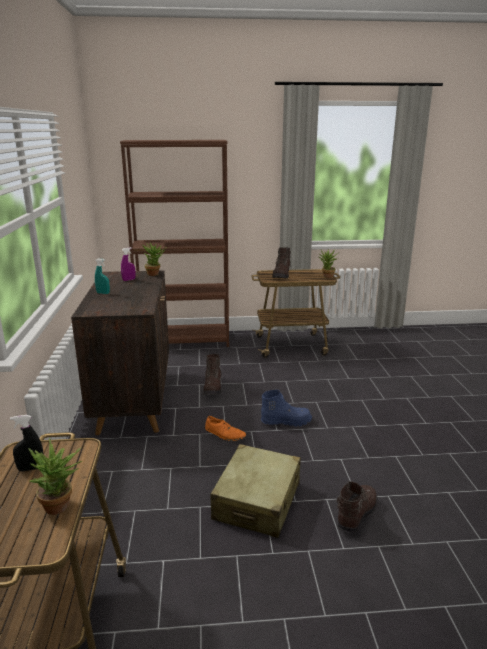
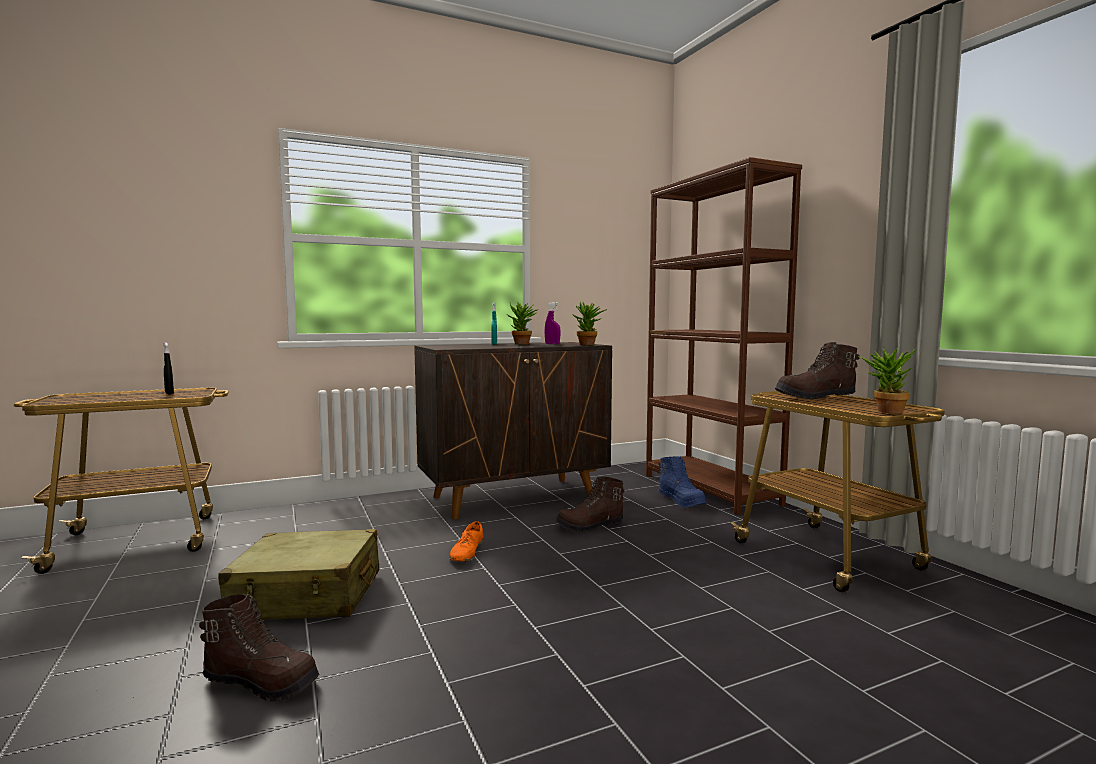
camera: 70 degrees right, 15 degrees down
potted plant [28,438,82,515] -> potted plant moved to [507,302,538,345]
blue boot [261,390,312,427] -> blue boot moved to [658,456,706,507]

